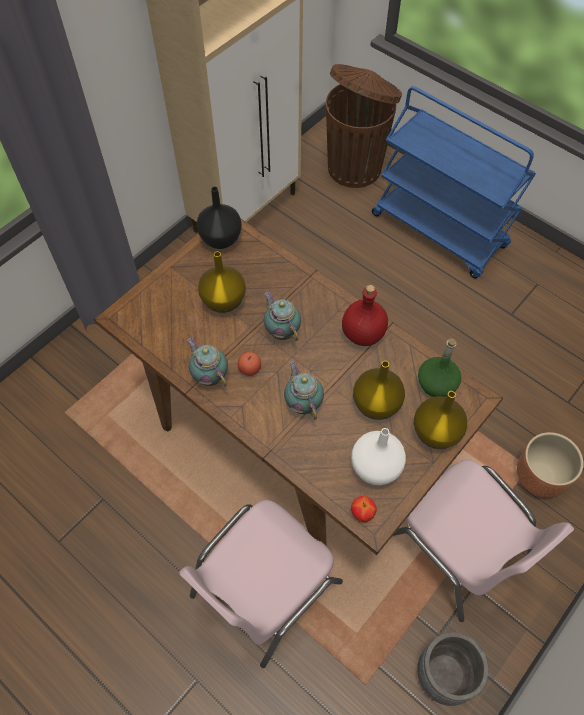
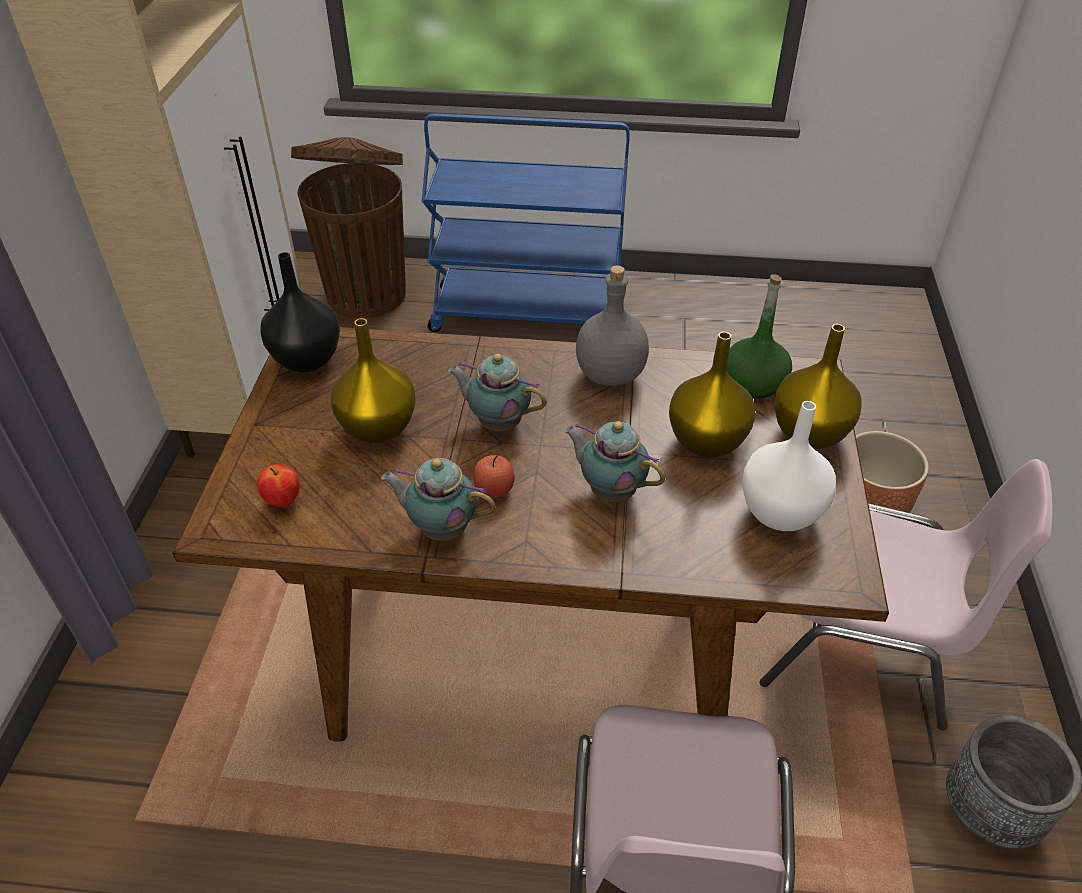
camera: 35 degrees left, 15 degrees down
red bottle [342,285,388,346] -> grey bottle [576,266,649,386]
apple [351,496,377,522] -> apple moved to [257,464,300,508]

